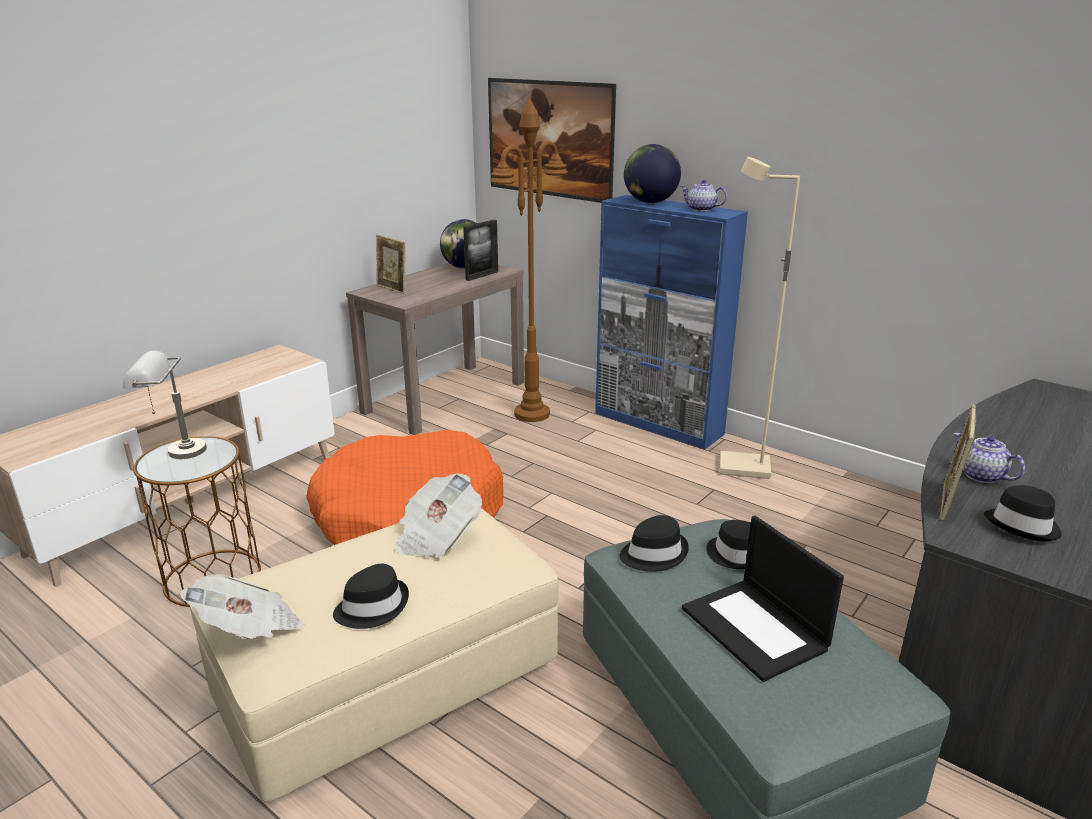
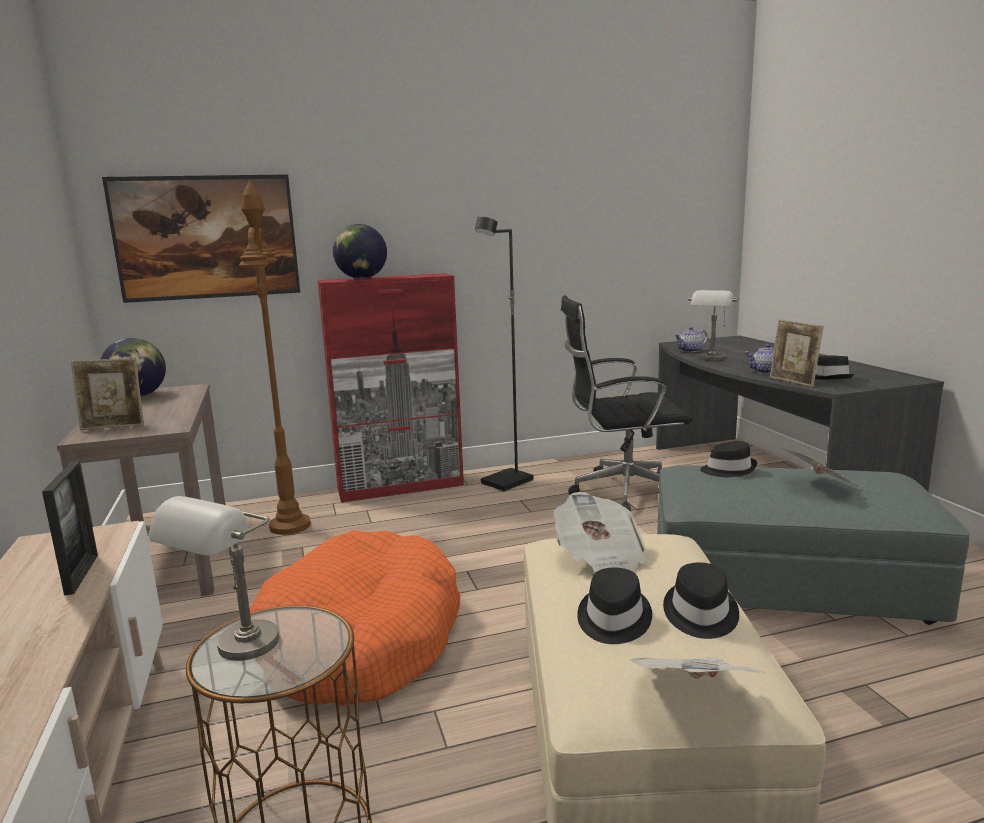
camera: 55 degrees left, 10 degrees down
picture frame [463,220,498,281] -> picture frame moved to [42,462,98,596]
blue cabinet [595,195,748,450] -> red cabinet [318,273,464,502]
black hat [619,515,689,572] -> black hat moved to [577,567,652,644]
teapot [681,180,727,212] -> teapot moved to [674,327,708,352]
laptop [682,516,844,682] -> newspaper [781,449,859,486]
beige floor lamp [720,157,800,479] -> black floor lamp [475,217,533,492]
none -> black office chair [561,295,692,511]
none -> grey table lamp [688,290,739,361]

